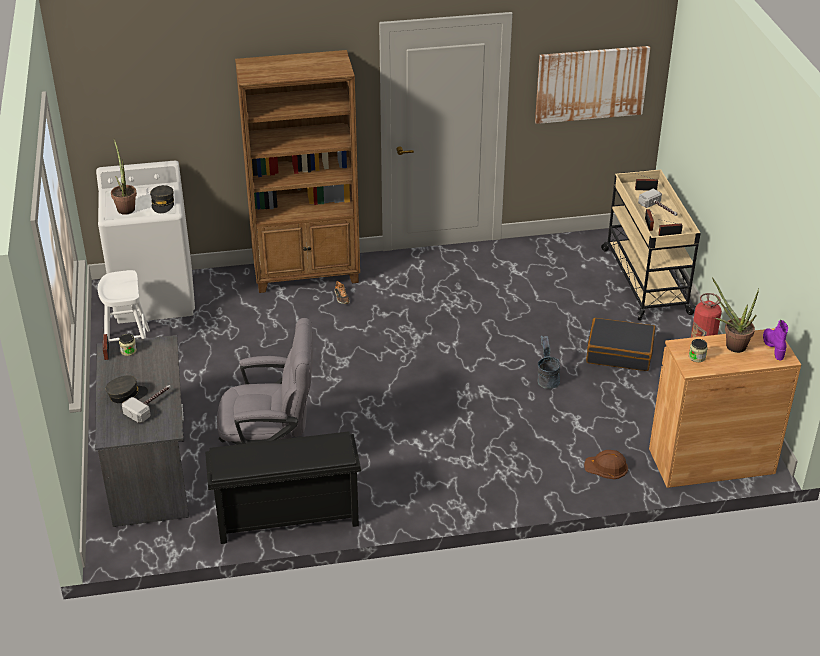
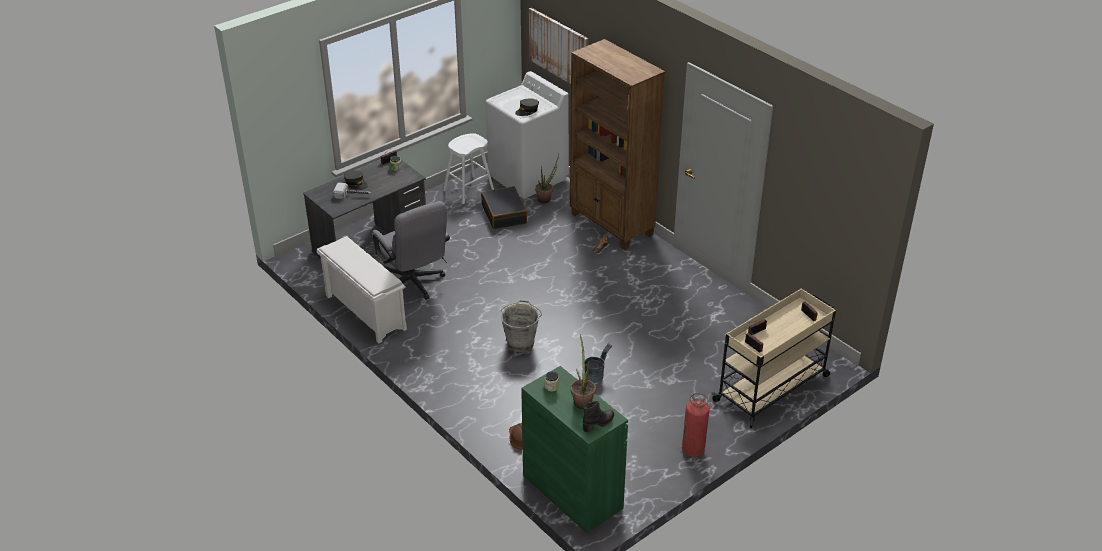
camera: 60 degrees right, 0 degrees up
potted plant [111,139,137,215] -> potted plant moved to [535,154,559,203]
black shoe rack [205,431,361,544] -> white shoe rack [317,236,407,343]
picture [535,46,650,124] -> picture moved to [529,8,589,84]
black suitcase [586,318,655,371] -> black suitcase moved to [481,186,527,229]
hammer [638,189,678,216] -> none
brown cabinet [649,328,801,488] -> green cabinet [521,366,628,533]
purple boot [763,320,788,360] -> black boot [582,401,614,432]
none -> grey bucket [501,300,542,352]

